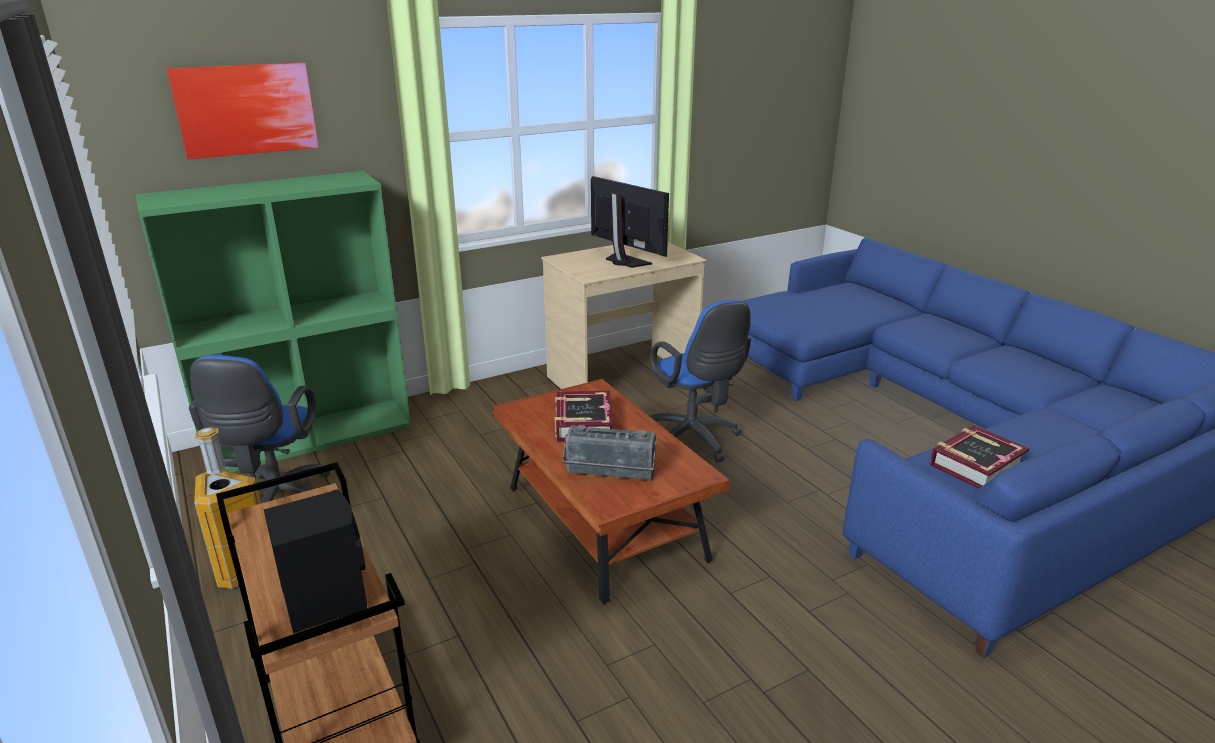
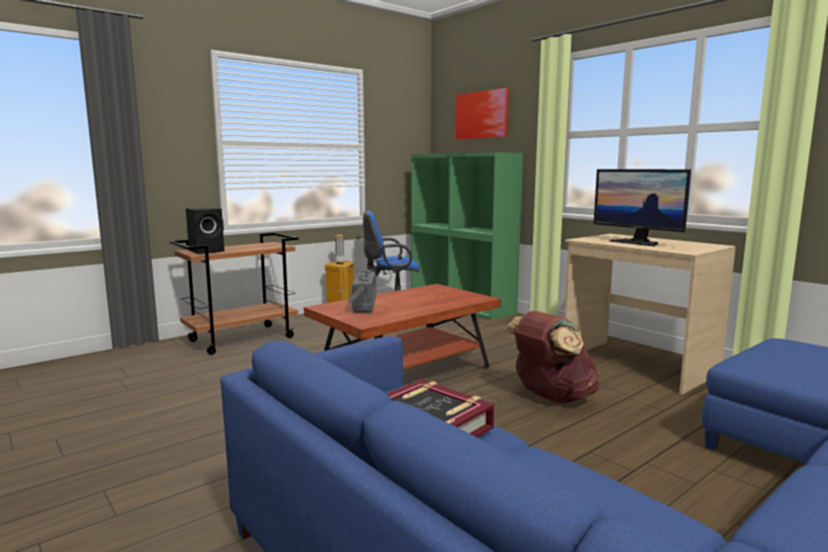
camera: 80 degrees right, 15 degrees down
book [555,391,613,442] -> none
monitor [591,176,669,268] -> monitor turned 105 degrees clockwise [594,169,691,246]
blue office chair [649,300,751,463] -> brown backpack [505,311,599,403]

